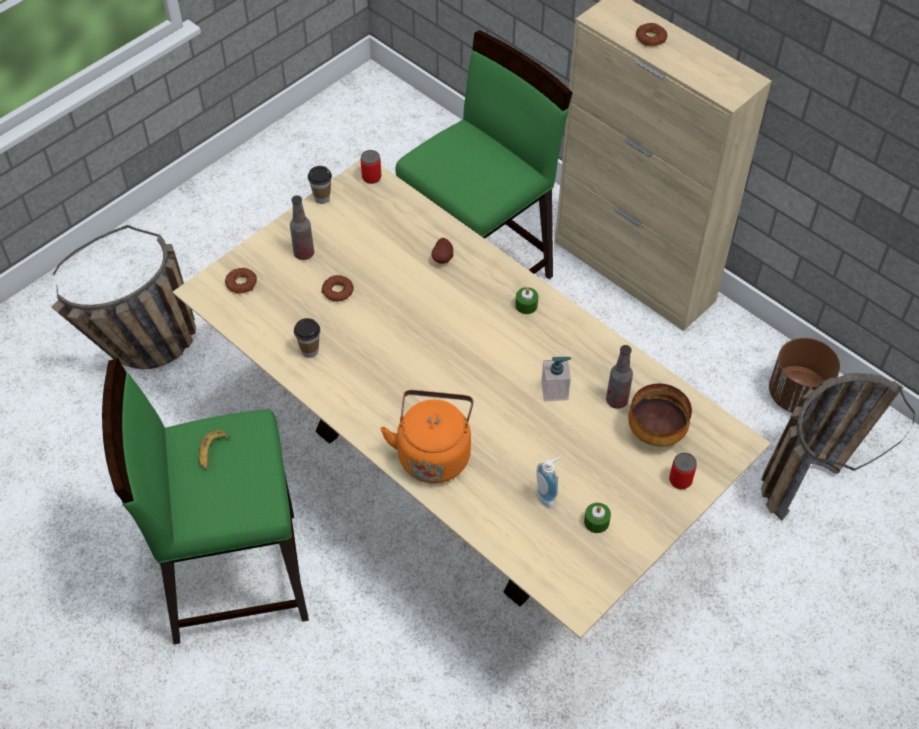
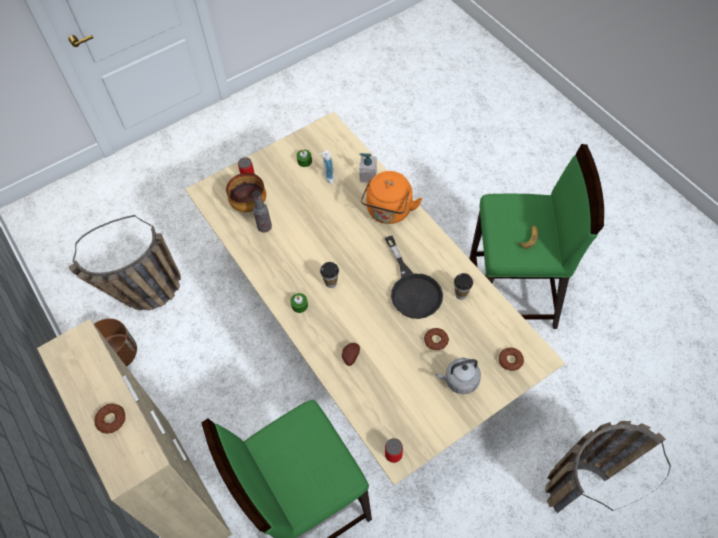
camera: 165 degrees left, 5 degrees up
bottle [290,196,314,260] -> grey kettle [436,358,481,394]
cup [308,166,332,204] -> cup moved to [320,262,339,288]
soap dispenser [541,357,571,401] -> soap dispenser moved to [359,153,377,183]
none -> black frying pan [385,236,443,319]

